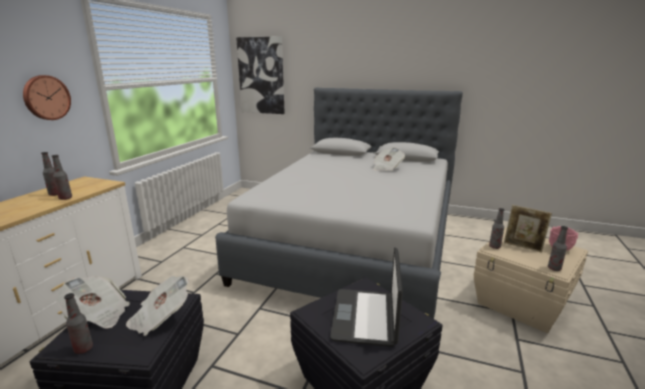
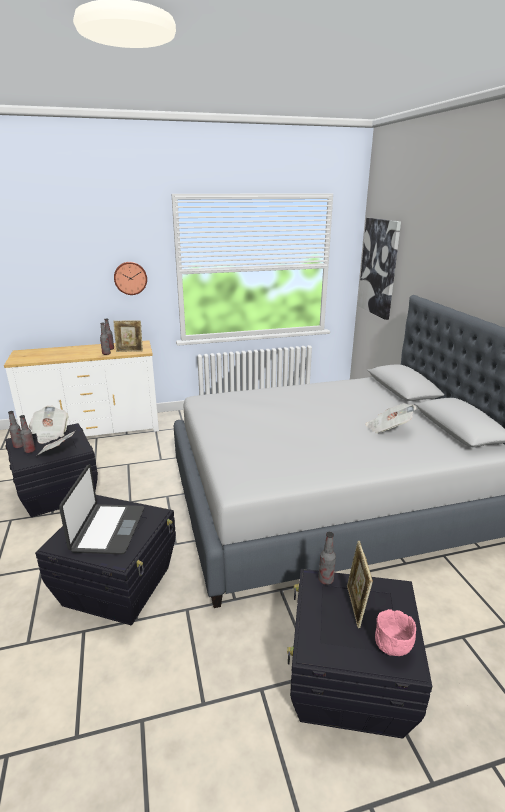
camera: 55 degrees right, 5 degrees up
laptop [330,247,403,347] -> laptop turned 120 degrees clockwise [59,464,144,554]
beige storage box [474,227,588,333] -> black storage box [287,569,432,739]
bottle [548,226,568,271] -> bottle moved to [19,415,35,453]
none -> picture frame [113,321,143,352]

